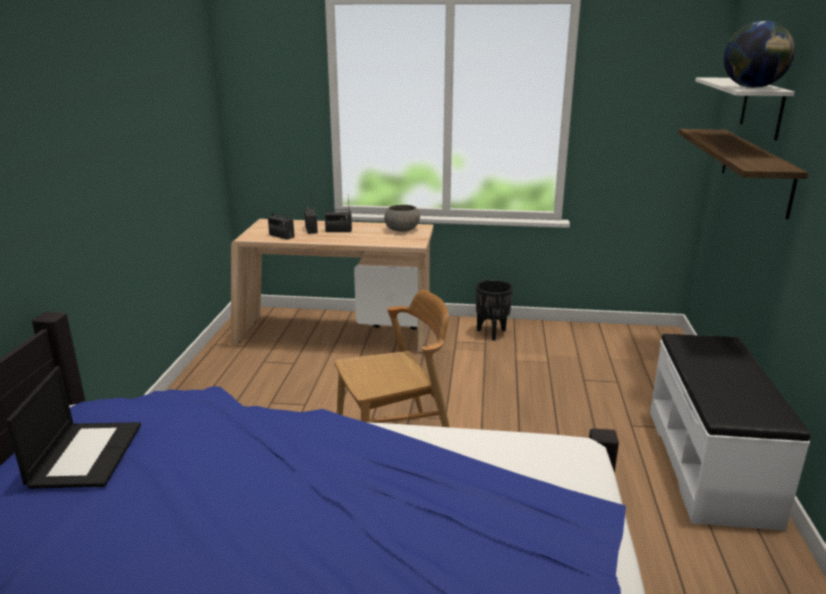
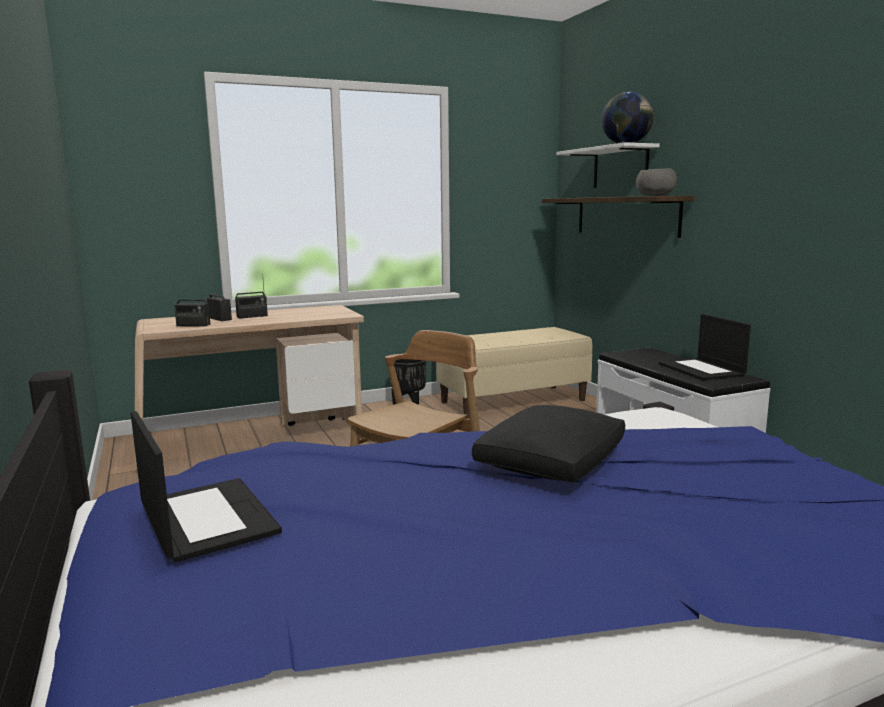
camera: 30 degrees left, 10 degrees down
grey bowl [384,205,420,232] -> grey bowl moved to [636,169,677,196]
none -> beige bench [436,327,593,418]
none -> black pillow [472,405,625,482]
none -> laptop [659,314,751,380]

